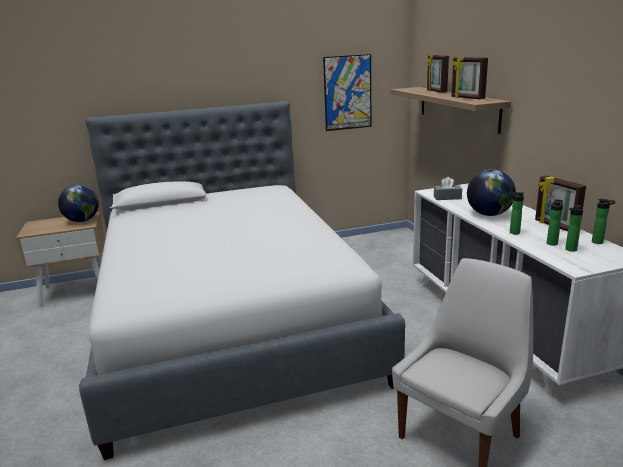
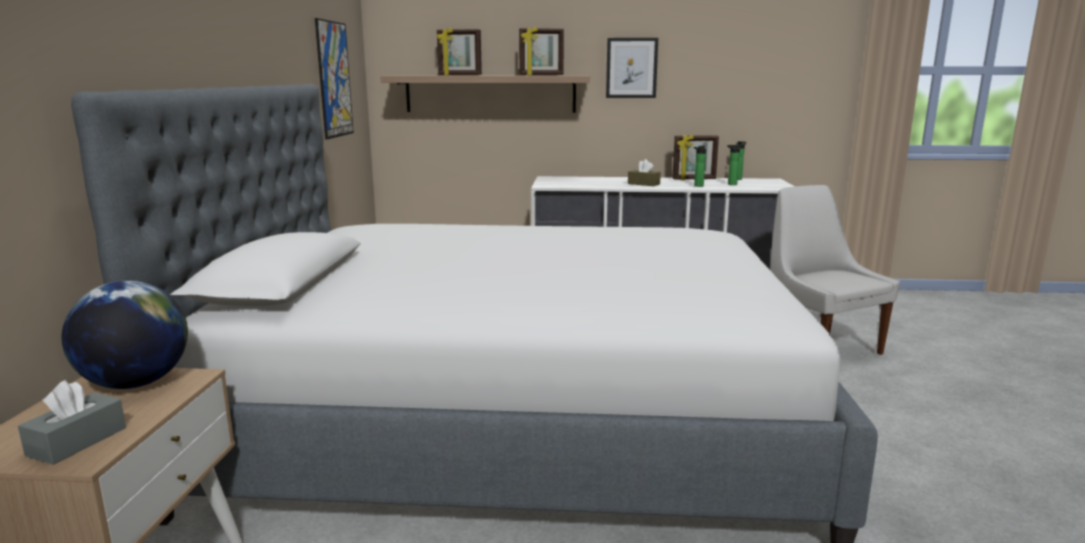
camera: 70 degrees left, 5 degrees down
grey tissue box [434,177,462,200] -> grey tissue box moved to [18,380,126,465]
globe [467,170,516,216] -> brown tissue box [628,159,661,186]
bottle [565,205,583,252] -> none
none -> picture [606,38,658,98]

